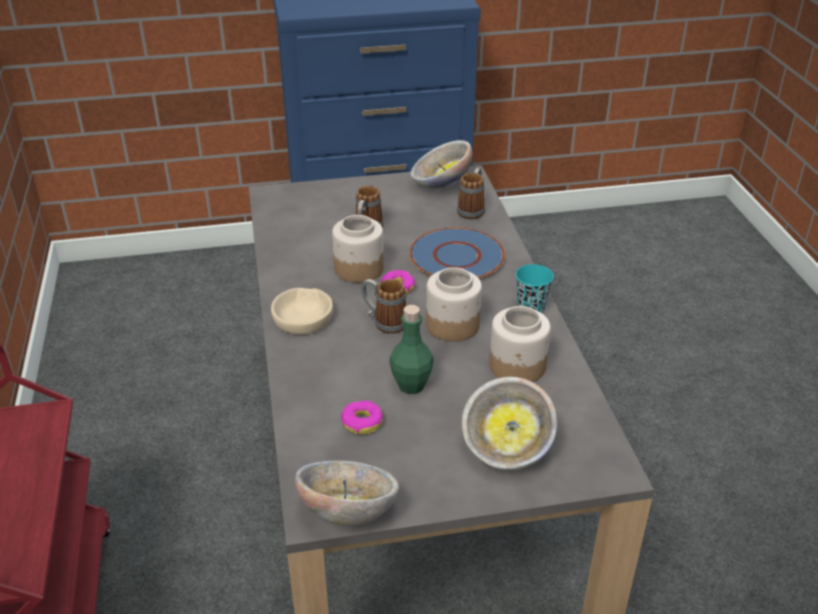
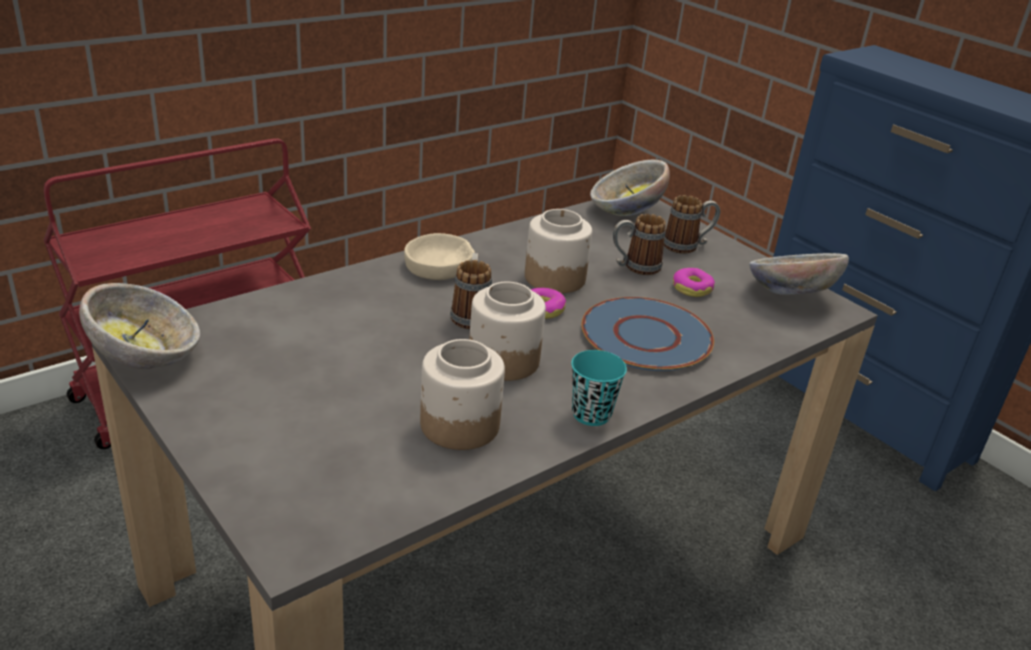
camera: 60 degrees right, 5 degrees down
donut [341,401,383,434] -> donut moved to [673,268,715,297]
green bottle [389,305,434,394] -> none
mug [457,168,485,219] -> mug moved to [664,195,720,254]
bowl [462,377,558,470] -> bowl moved to [590,160,670,216]

